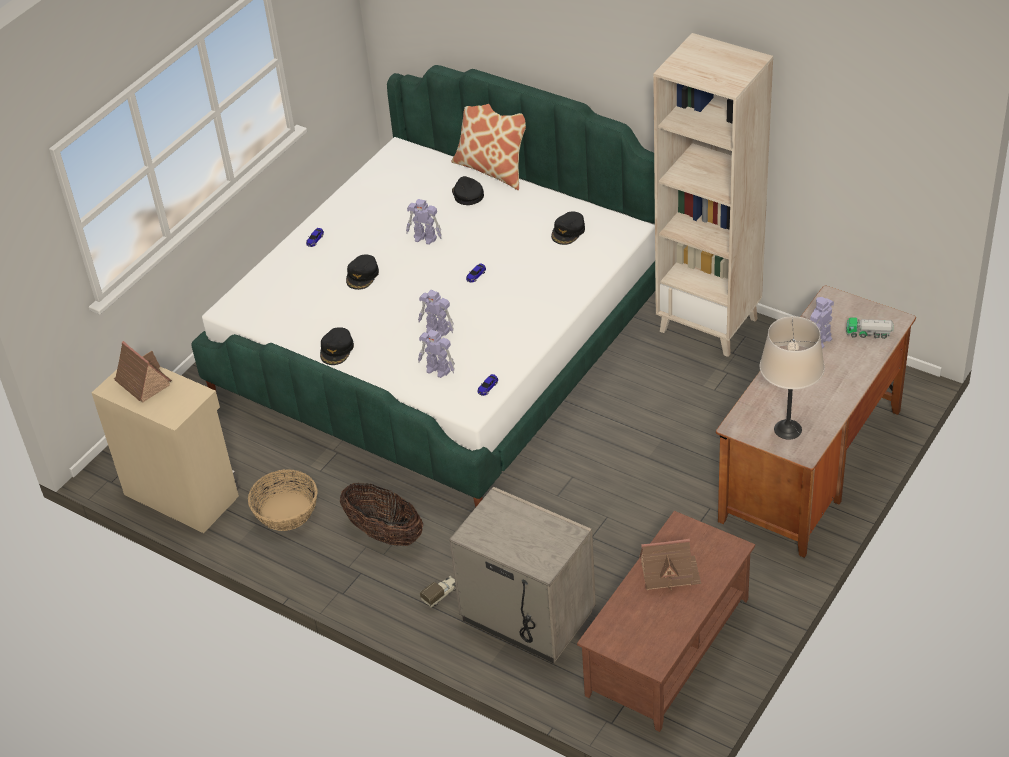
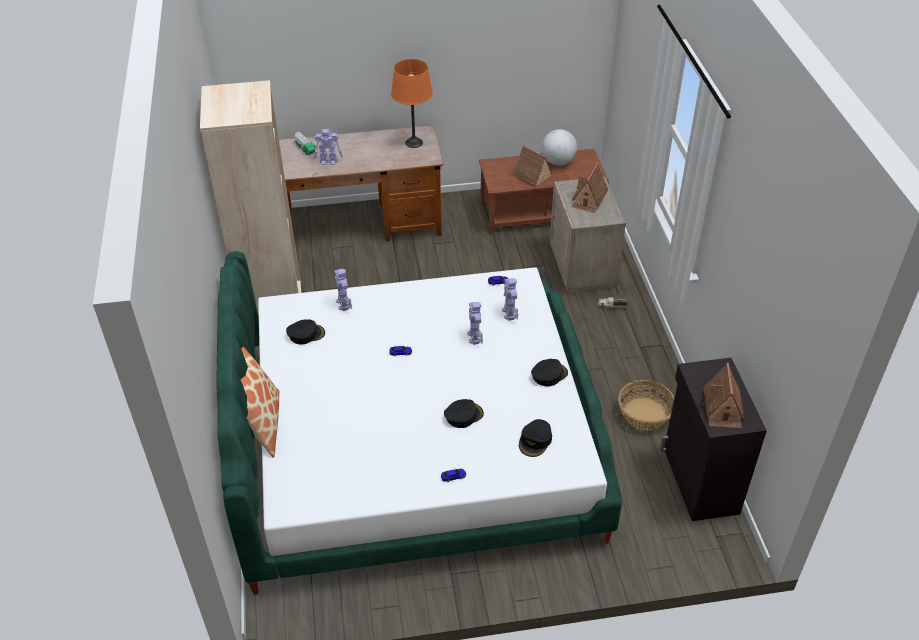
camera: 135 degrees left, 0 degrees up
beige cabinet [92,367,239,533] -> black cabinet [660,358,767,521]
basket [340,483,423,546] -> none
toy robot [406,199,442,245] -> toy robot moved to [334,269,352,311]
black cap [452,176,484,205] -> black cap moved to [519,419,552,457]
beige table lamp [760,316,825,440] -> orange table lamp [391,59,433,148]
none -> globe [541,129,577,165]
none -> toy house [571,163,608,213]

